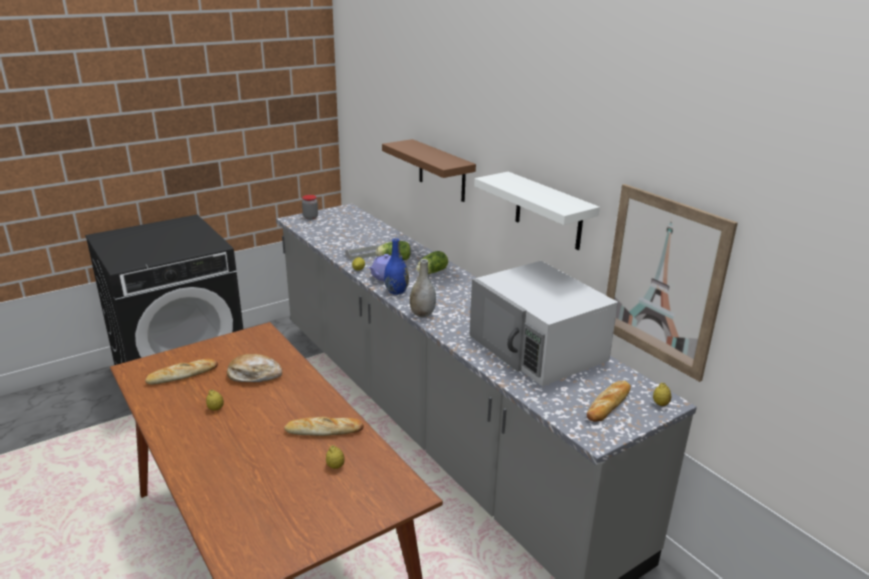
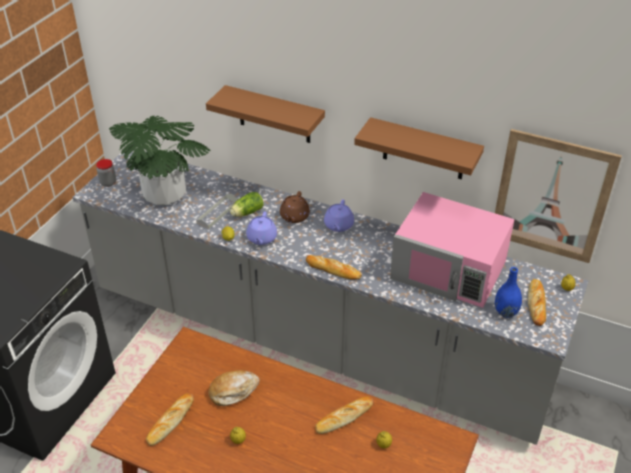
camera: 30 degrees left, 15 degrees up
blue vase [384,238,409,295] -> blue vase moved to [495,267,522,318]
grey vase [410,259,436,317] -> bread [306,255,362,280]
lettuce [416,251,448,274] -> brown teapot [280,191,310,223]
white microwave [469,261,618,386] -> pink microwave [390,192,515,308]
white shelf [474,172,600,250] -> brown shelf [354,117,484,179]
none -> potted plant [109,116,211,205]
none -> purple teapot [324,199,354,232]

